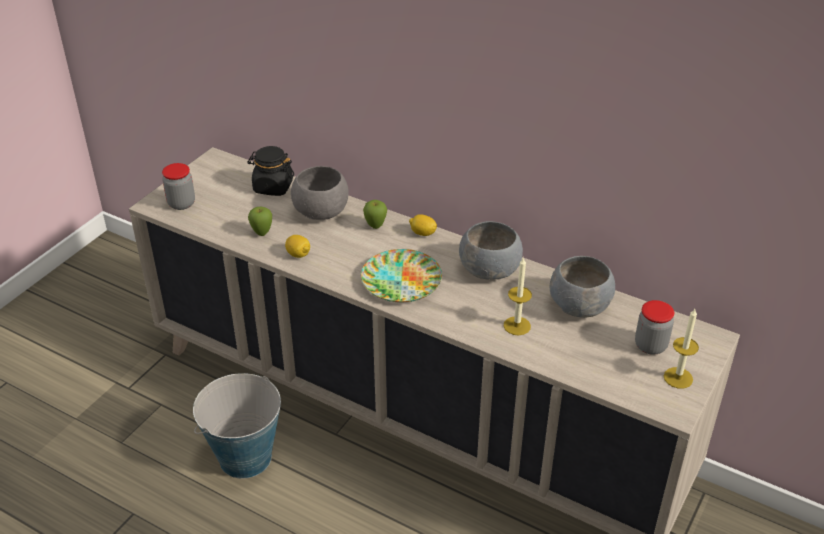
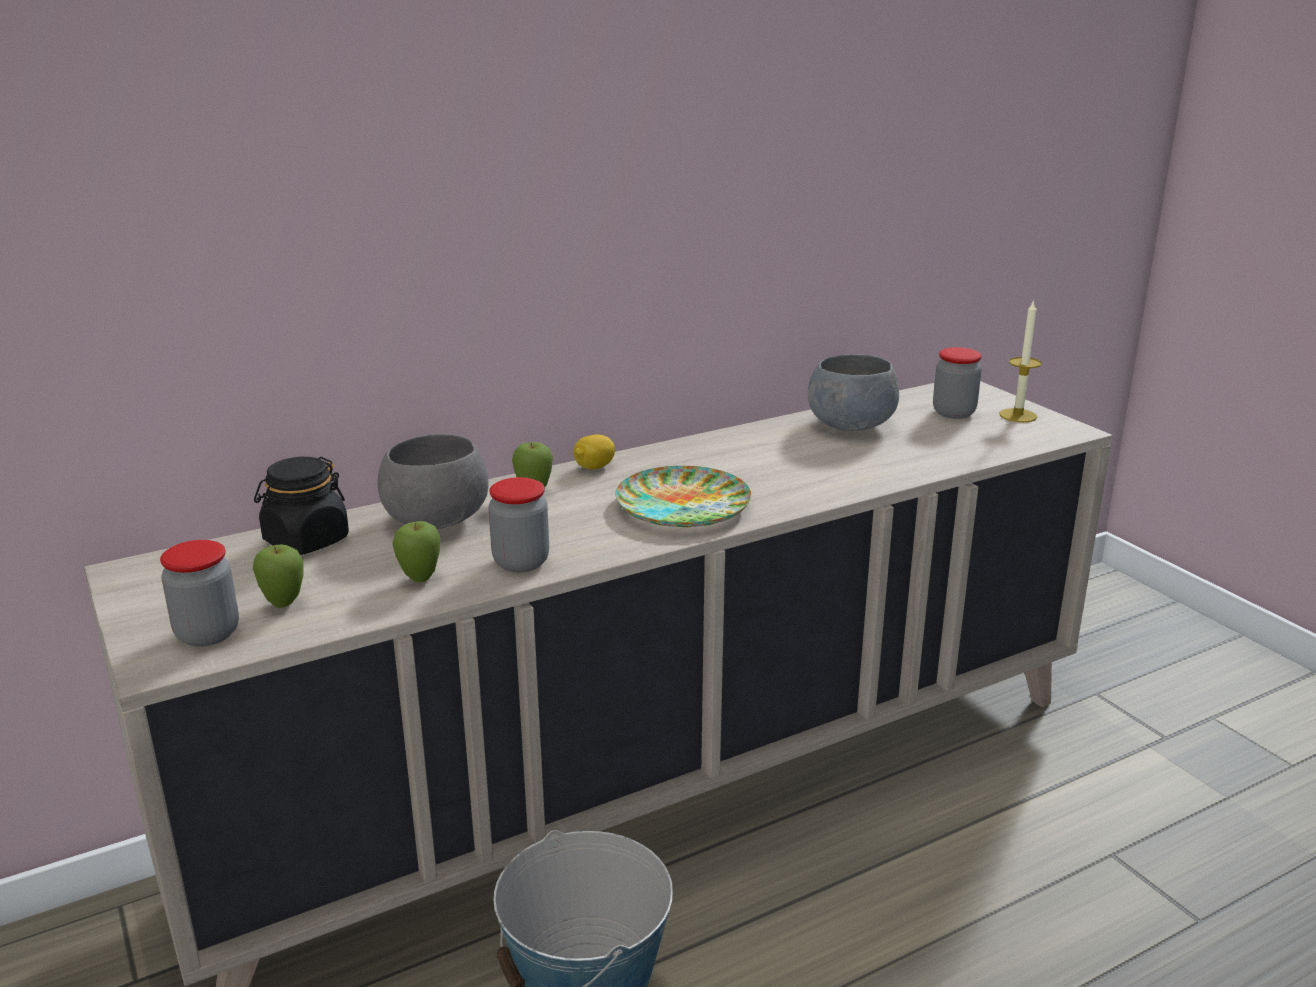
camera: 60 degrees left, 15 degrees down
lemon [285,235,310,258] -> jar [488,477,549,573]
grey bowl [459,221,523,280] -> none
candle [504,257,532,335] -> none
none -> apple [253,544,304,608]

